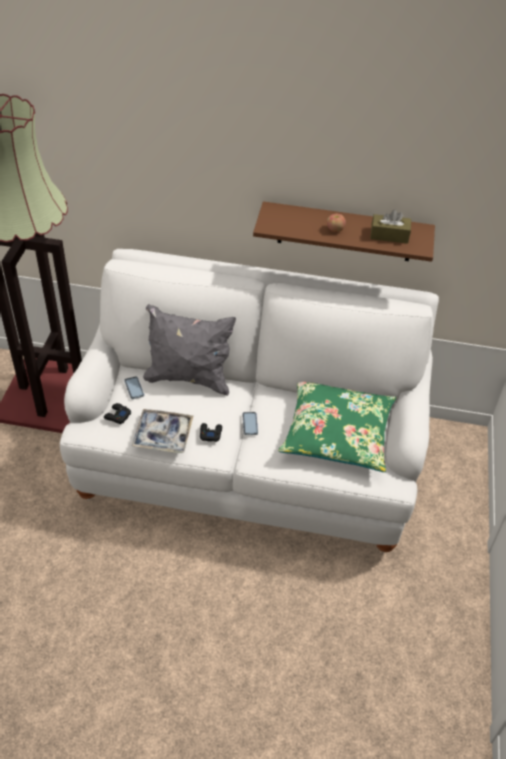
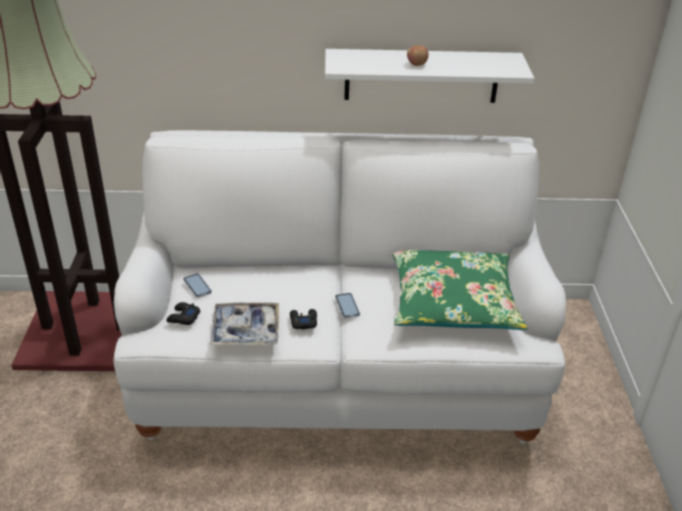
camera: 10 degrees left, 10 degrees down
grey pillow [143,304,236,396] -> none
brown shelf [253,201,435,262] -> white shelf [325,49,535,103]
brown tissue box [370,209,411,244] -> none

